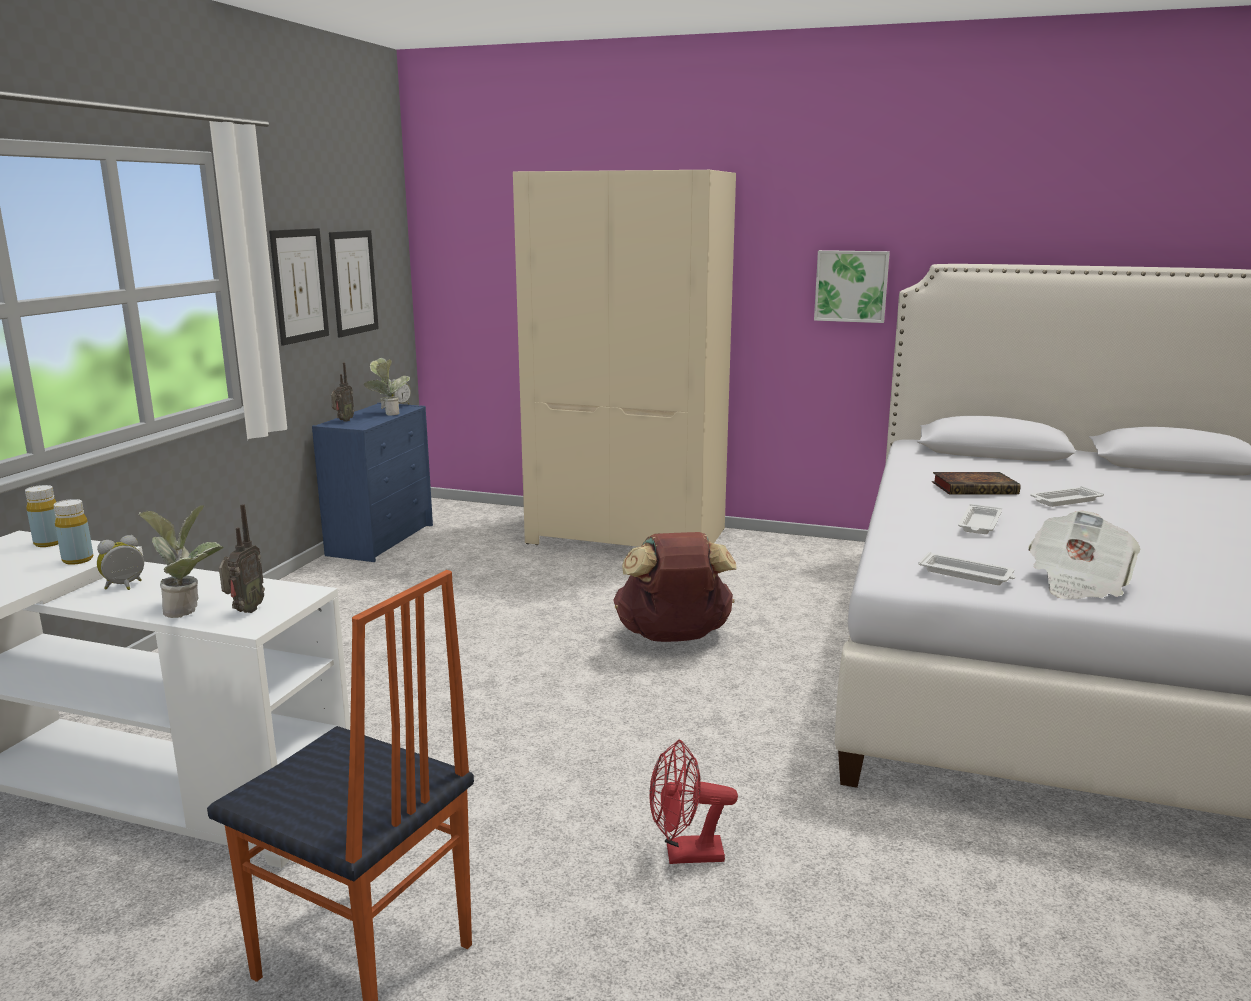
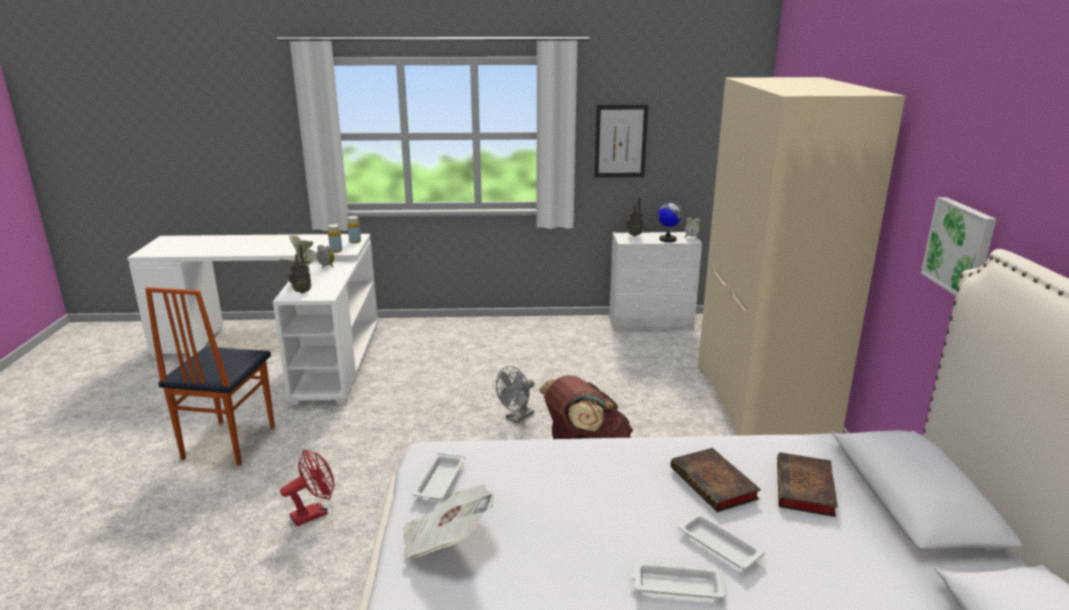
camera: 70 degrees right, 5 degrees up
blue dresser [312,403,433,562] -> white dresser [609,232,702,331]
picture [329,230,379,338] -> none
potted plant [364,358,410,416] -> globe [658,201,684,242]
red fan [649,740,738,864] -> red fan turned 75 degrees clockwise [280,449,335,526]
white tray [958,504,1002,534] -> white tray moved to [631,562,726,598]
none -> grey fan [496,366,535,424]
none -> book [777,452,838,517]

